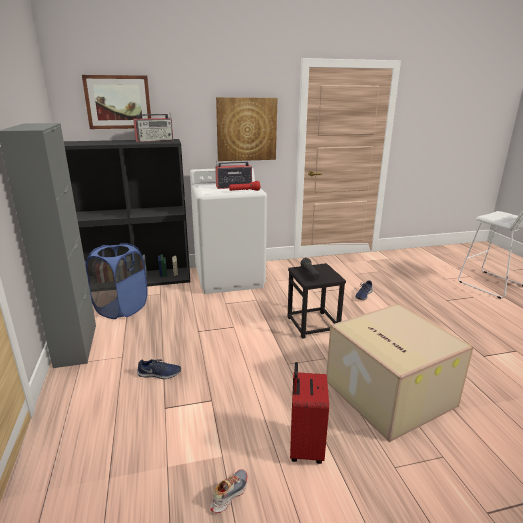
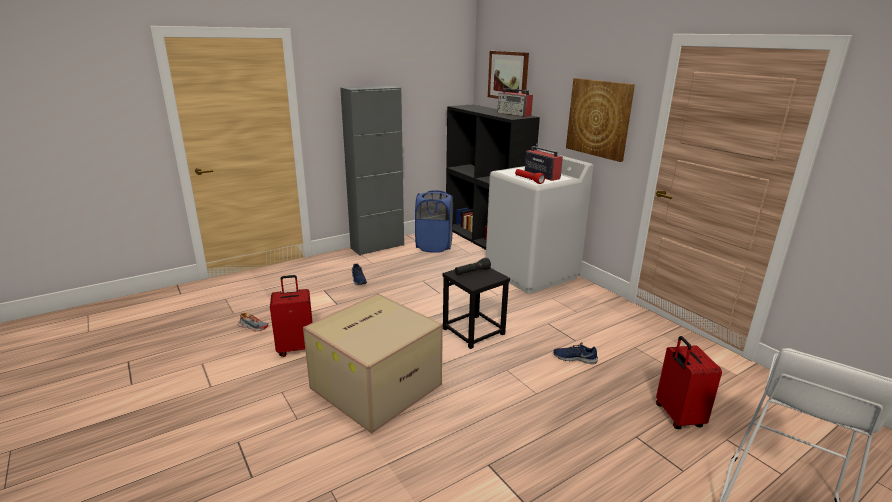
camera: 70 degrees right, 0 degrees up
none -> red suitcase [656,336,722,429]

